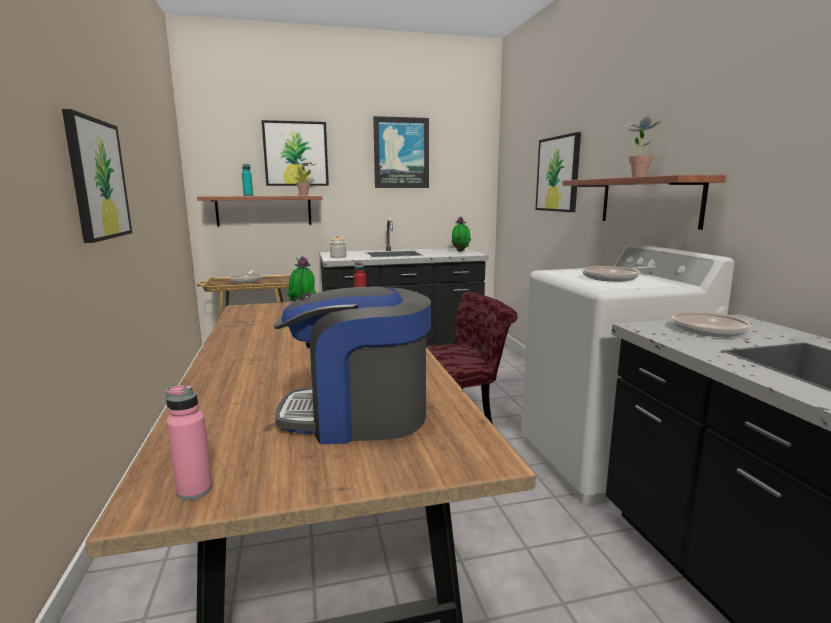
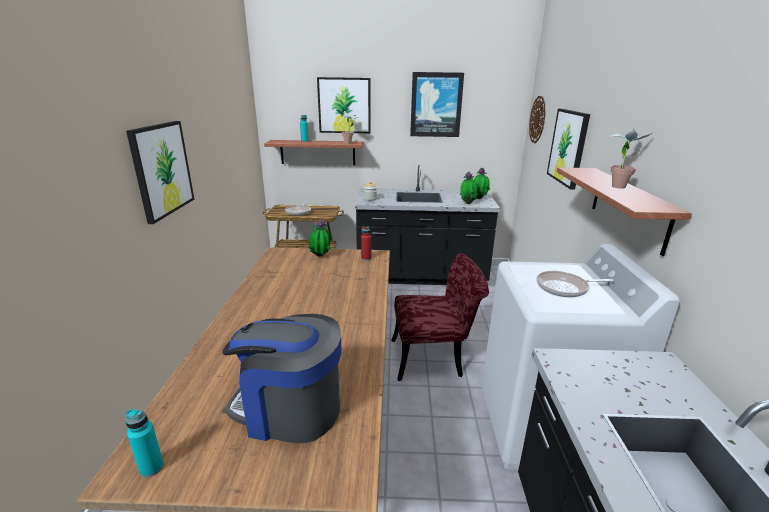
camera: 15 degrees right, 10 degrees up
pink bottle [166,385,212,500] -> turquoise bottle [125,409,164,478]
frying pan [671,306,751,337] -> none
none -> potted plant [460,172,478,204]
none -> wall clock [529,96,545,143]

